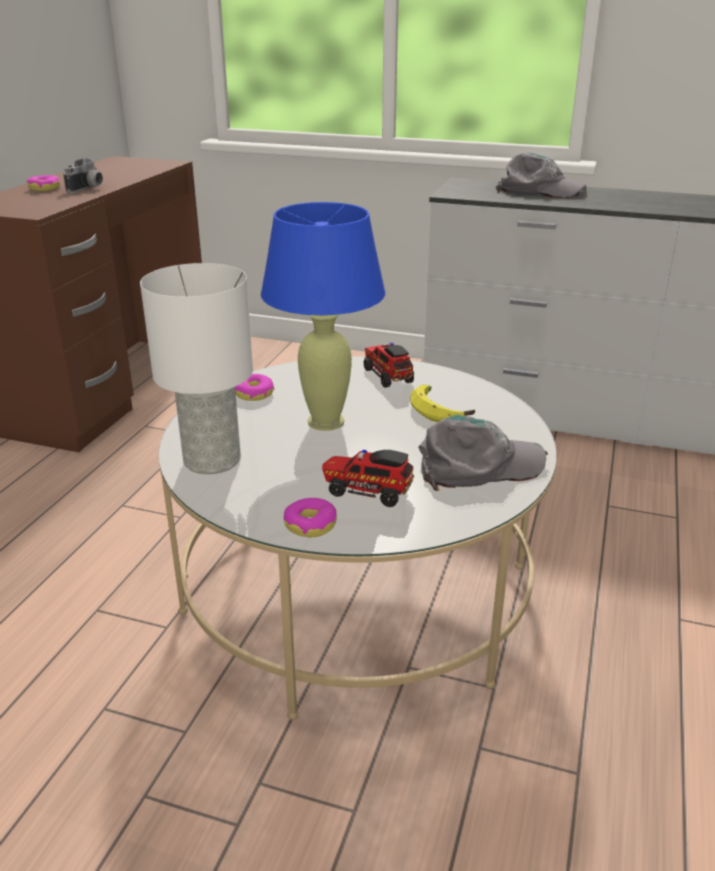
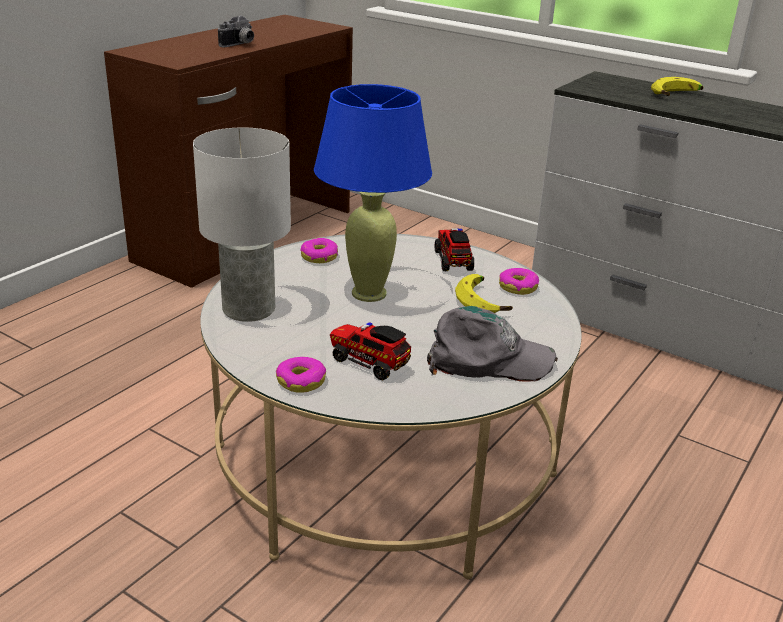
camera: 15 degrees right, 0 degrees up
donut [27,175,60,191] -> donut moved to [499,268,539,295]
grey cap [496,153,587,198] -> banana [651,77,703,96]

